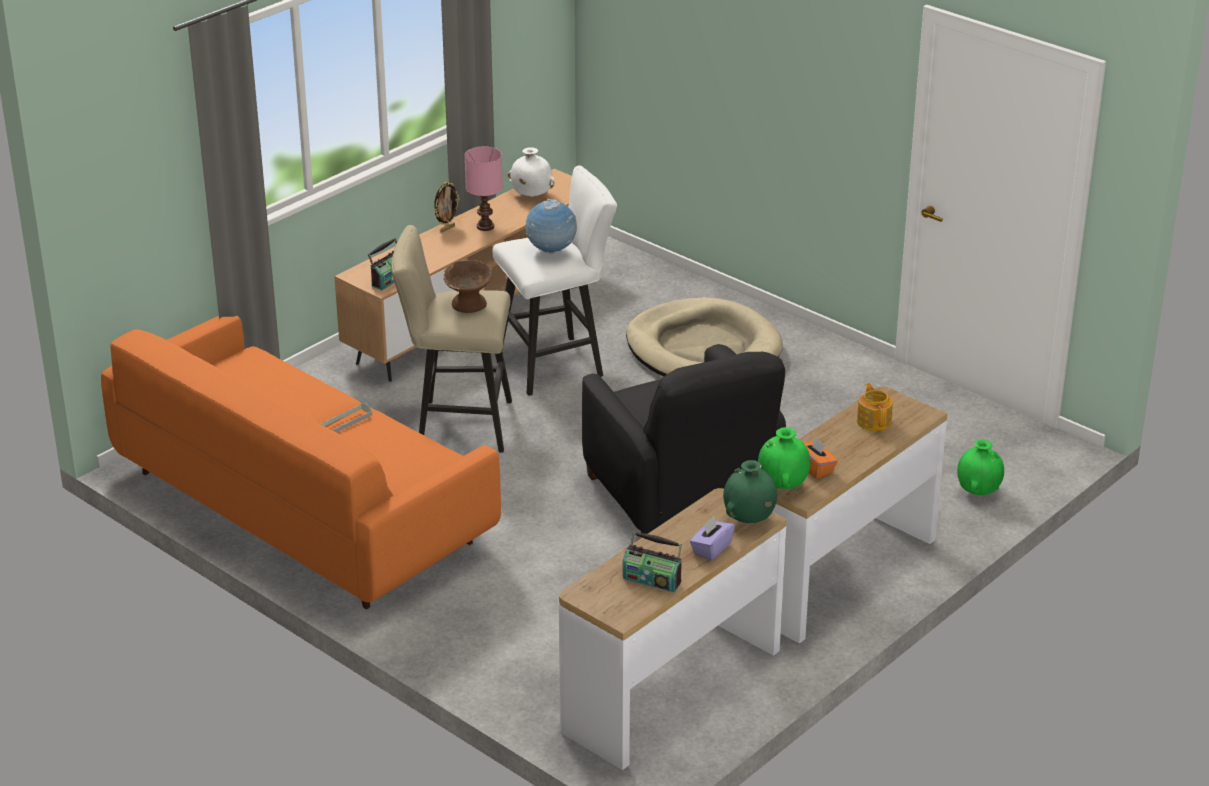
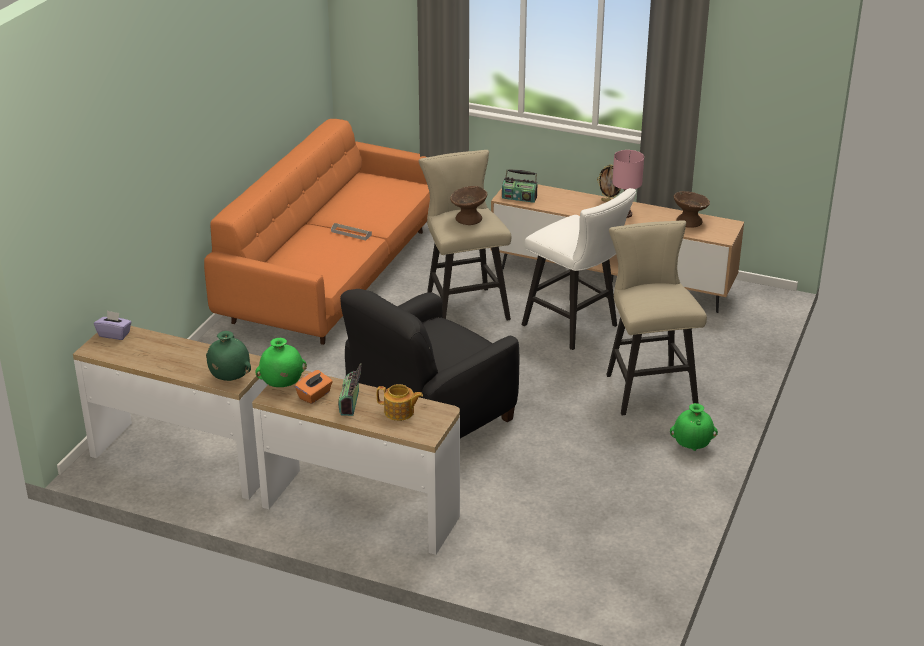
camera: 70 degrees right, 0 degrees up
white vase [508,147,555,197] -> brown bowl [674,191,710,228]
globe [525,199,577,254] -> none
radio [623,531,682,592] -> radio moved to [338,363,362,416]
beige dog bed [626,297,783,376] -> beige stool [606,220,707,415]
purple tissue box [690,516,735,561] -> purple tissue box moved to [94,311,132,340]
teapot [857,383,893,432] -> teapot turned 45 degrees clockwise [377,384,423,421]
green vase [957,440,1004,495] -> green vase moved to [670,403,718,451]

